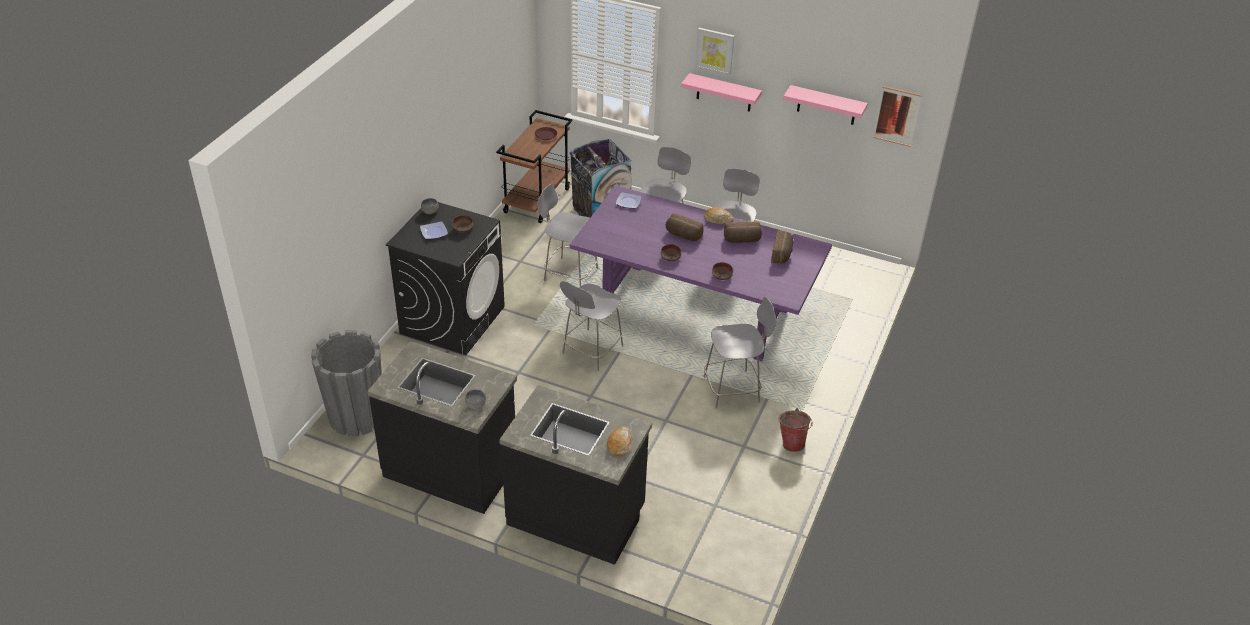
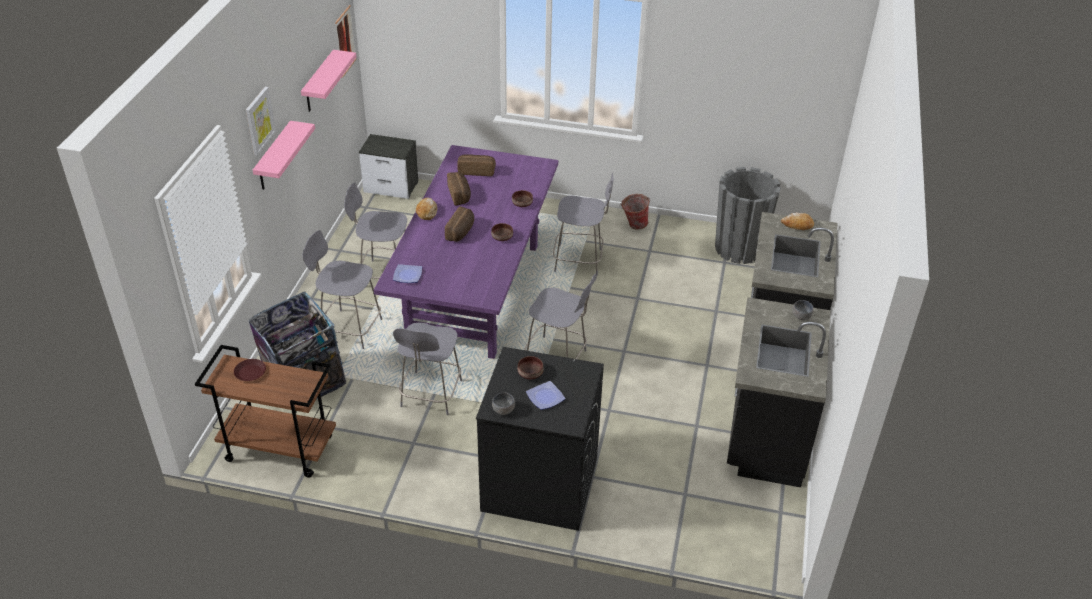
camera: 100 degrees left, 0 degrees up
grey planter [311,330,382,436] -> grey planter moved to [715,167,781,264]
grey chair [704,296,777,409] -> grey chair turned 120 degrees clockwise [553,173,613,276]
none -> nightstand [359,134,418,199]

